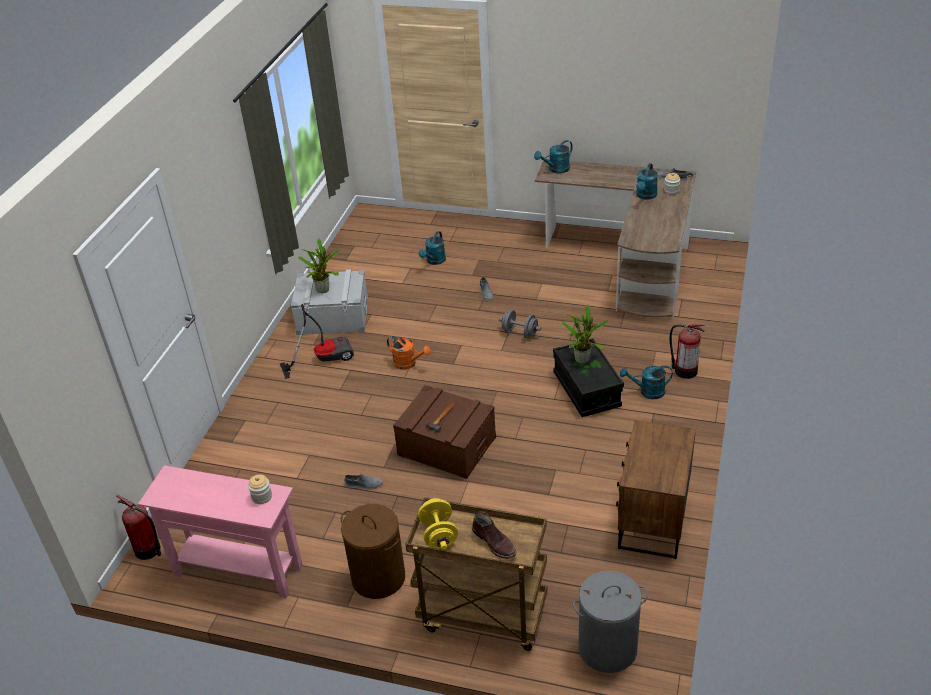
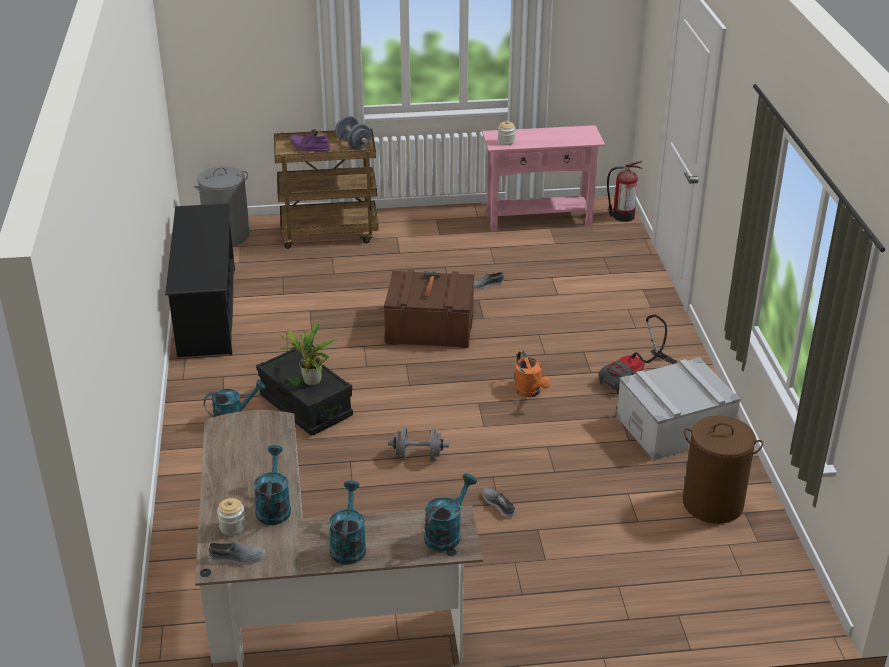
camera: 155 degrees right, 5 degrees down
potted plant [298,239,340,293] -> none
brown laundry basket [341,504,405,599] -> brown laundry basket moved to [683,415,763,524]
orange watering can [387,336,431,370] -> orange watering can turned 120 degrees counterclockwise [514,351,551,397]
yellow dumbbell [418,498,458,550] -> grey dumbbell [335,116,371,150]
turquoise watering can [419,231,446,265] -> turquoise watering can moved to [329,480,366,565]
brown boot [472,512,516,559] -> purple boot [289,129,331,152]
brown nightstand [616,420,696,559] -> black shoe rack [165,203,235,357]
fire extinguisher [670,324,705,379] -> none

